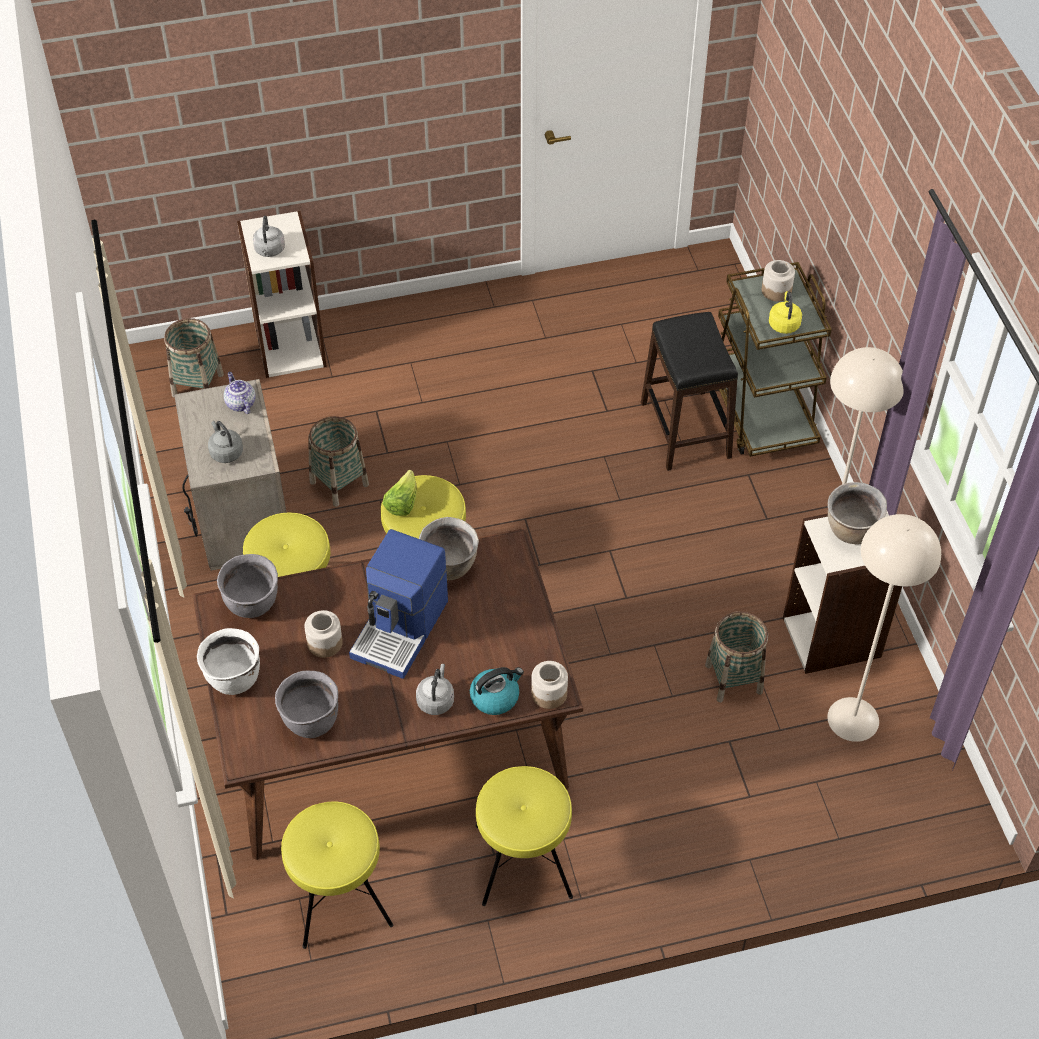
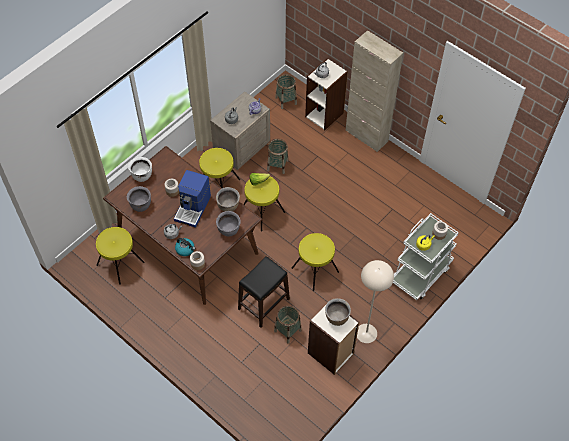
camera: 55 degrees right, 5 degrees up
grey cooking pot [217,554,278,618] -> grey cooking pot moved to [216,211,241,237]
coffee machine [349,529,448,679] -> coffee machine turned 60 degrees counterclockwise [174,170,211,228]
yellow stool [476,766,573,906] -> yellow stool moved to [292,233,339,291]
black stool [641,312,738,471] -> black stool moved to [238,256,290,328]
brown cart [718,262,832,457] -> white cart [393,213,459,300]
beige floor lamp [827,514,941,742] -> none
none -> beige cabinet [345,30,403,152]

